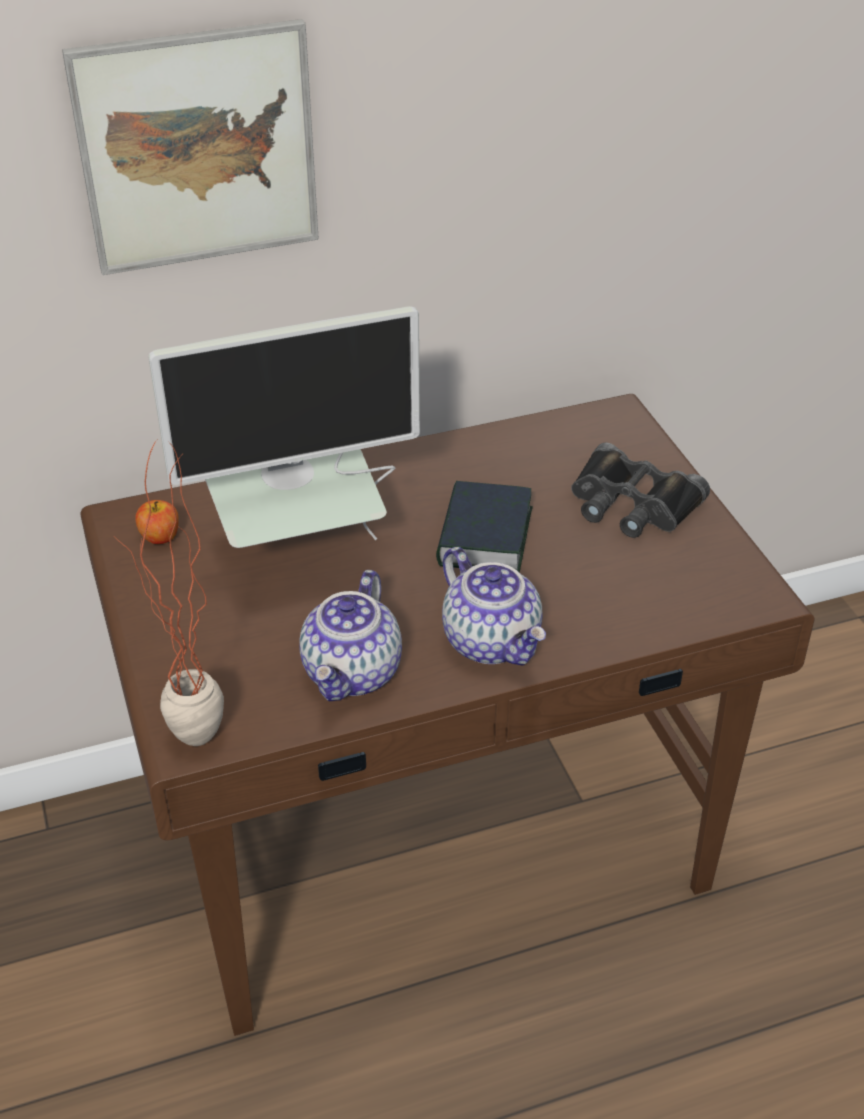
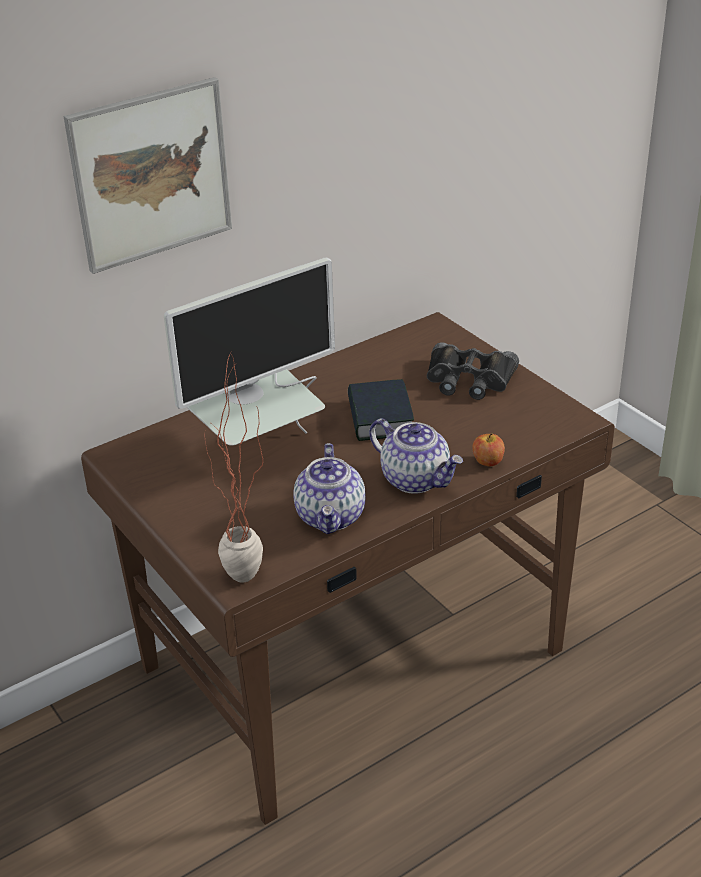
camera: 15 degrees left, 5 degrees down
apple [135,500,179,544] -> apple moved to [472,433,505,466]

